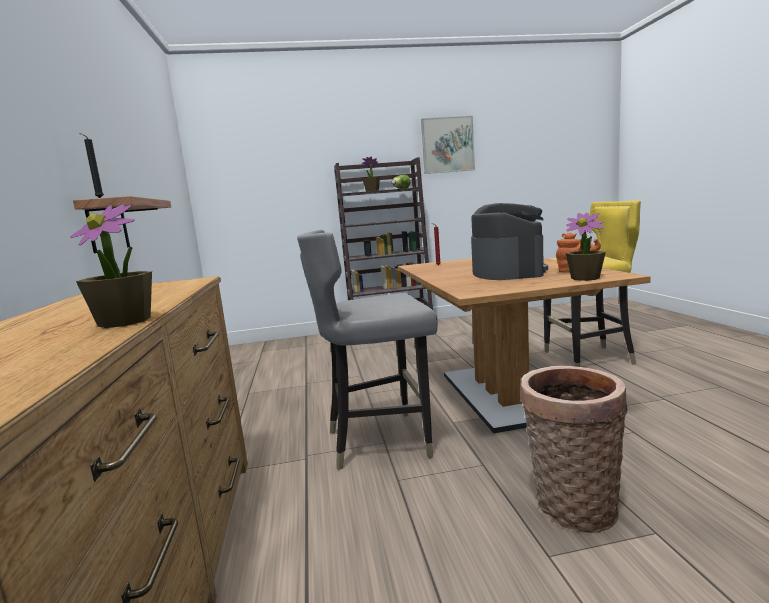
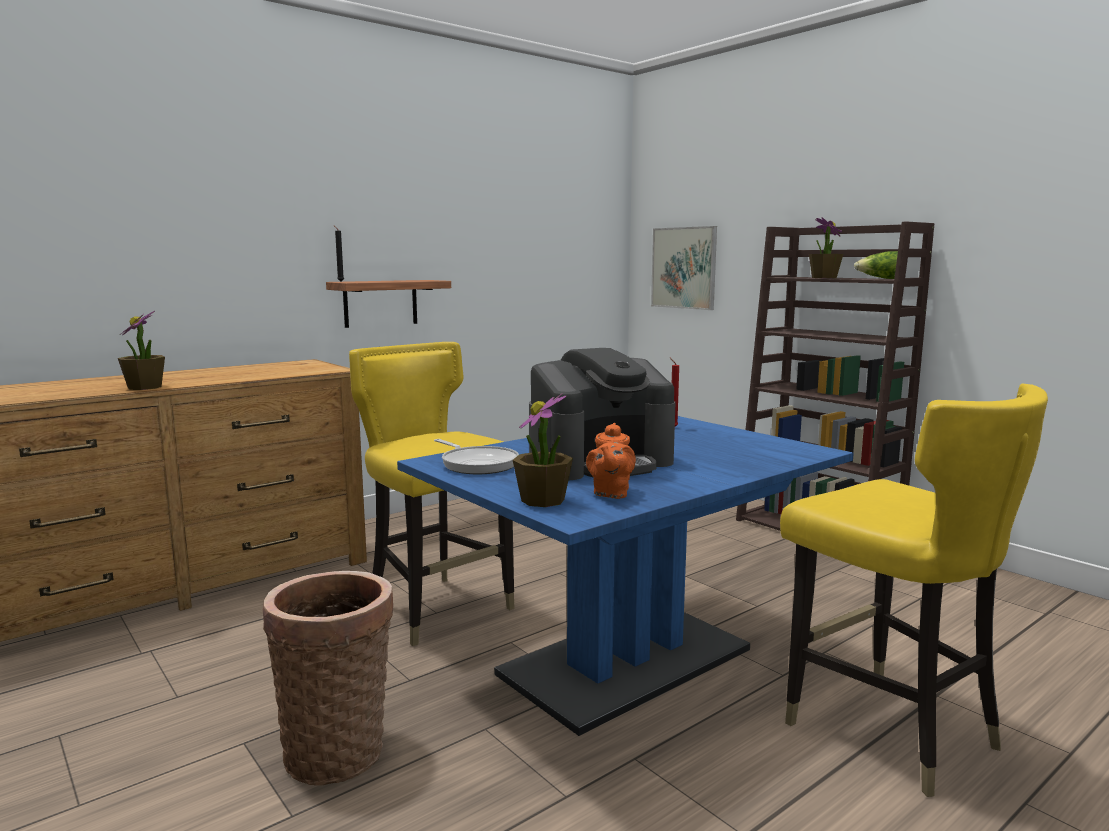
camera: 60 degrees right, 0 degrees up
grey chair [297,230,438,470] -> yellow chair [349,342,515,646]
brown dining table [398,258,651,433] -> blue dining table [397,416,854,736]
picture [421,116,475,174] -> picture moved to [651,226,717,310]
none -> frying pan [434,439,519,474]

